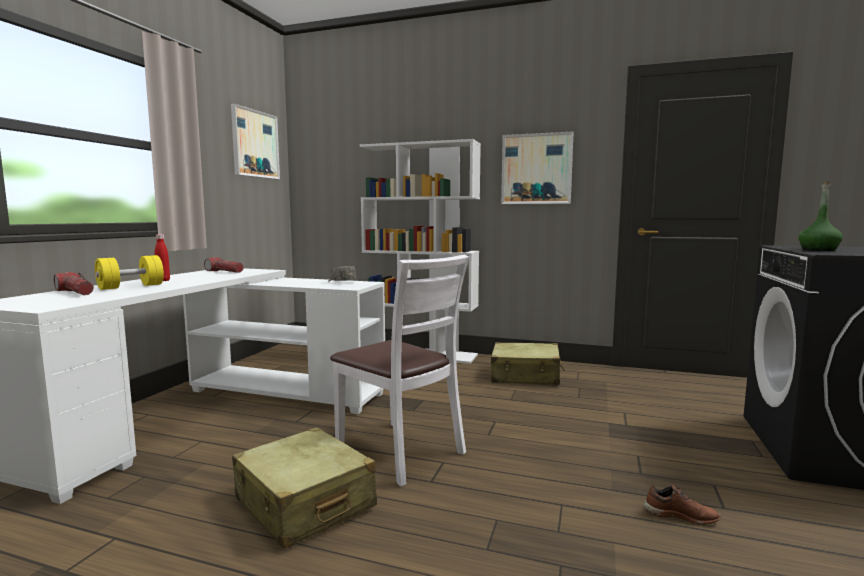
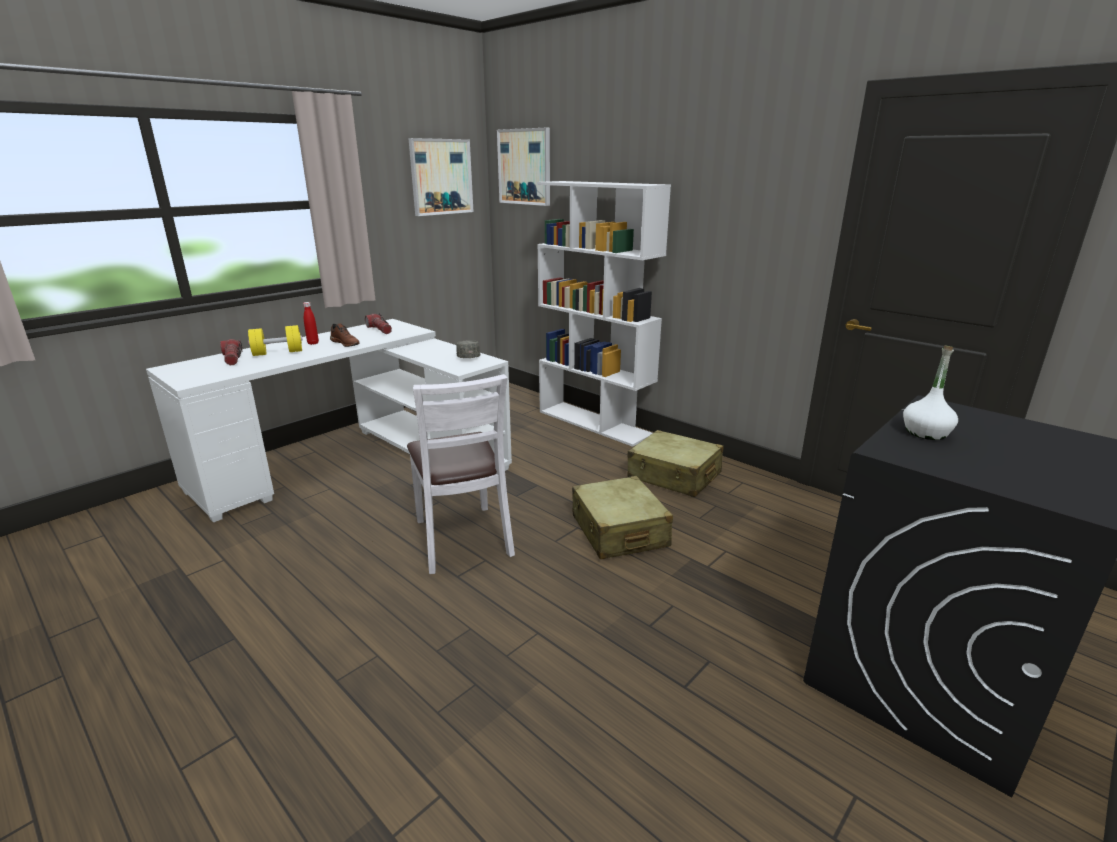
camera: 25 degrees right, 15 degrees up
beige suitcase [232,427,377,549] -> beige suitcase moved to [572,476,673,559]
picture [501,132,574,204] -> picture moved to [497,128,550,206]
brown shoe [644,484,721,525] -> brown shoe moved to [330,323,360,347]
green bottle [799,182,843,251] -> white bottle [903,345,958,440]

